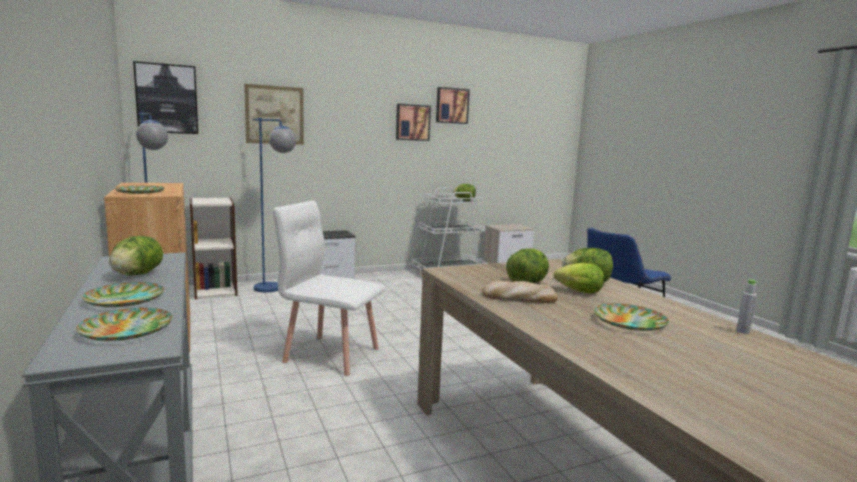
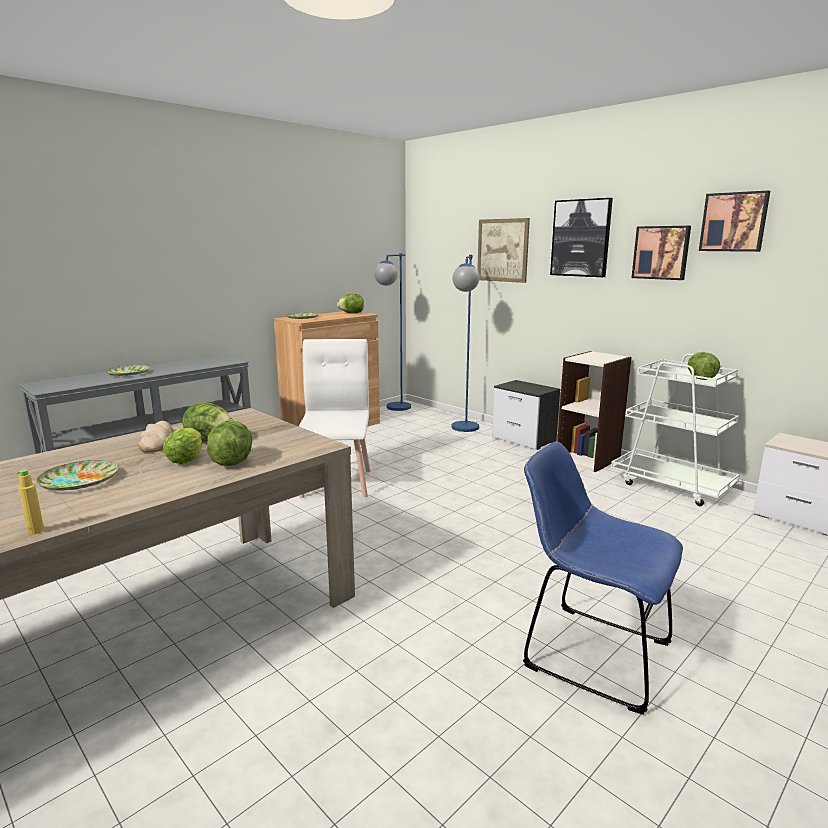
camera: 70 degrees right, 5 degrees up
plate [76,308,172,341] -> none
lettuce [109,236,163,276] -> lettuce moved to [337,294,364,314]
picture [133,61,198,134] -> picture moved to [550,198,613,277]
bookcase [190,198,237,299] -> bookcase moved to [557,351,632,472]
grey bottle [736,279,757,334] -> yellow bottle [16,469,44,534]

